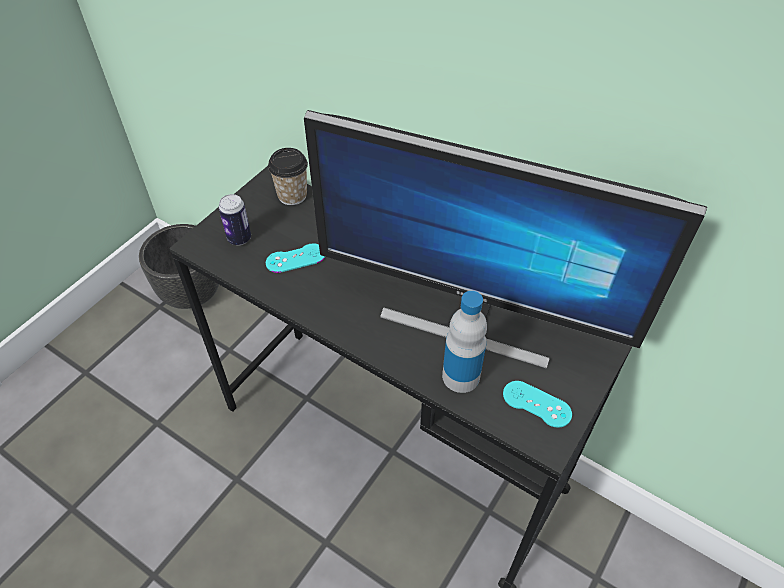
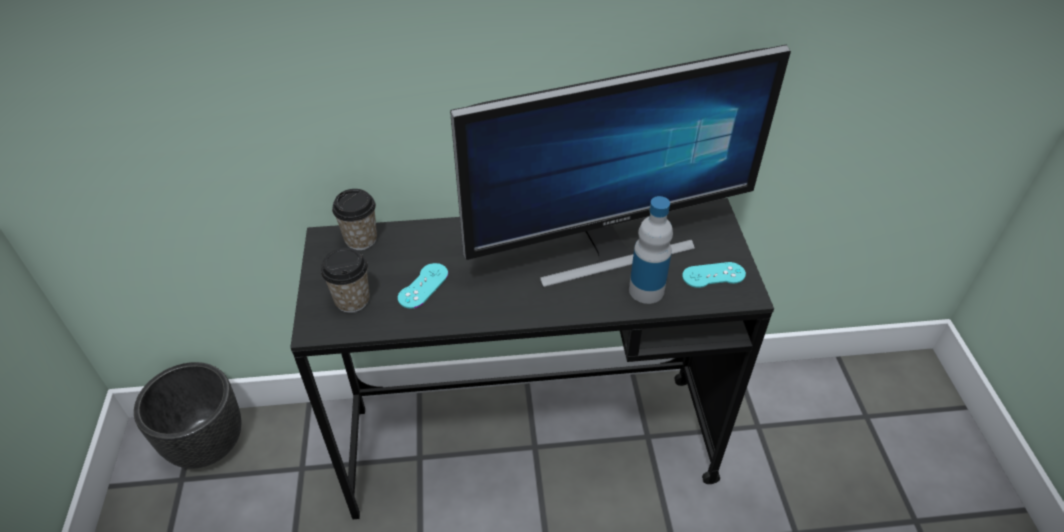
camera: 40 degrees left, 5 degrees down
can [219,194,251,245] -> cup [321,248,370,313]

